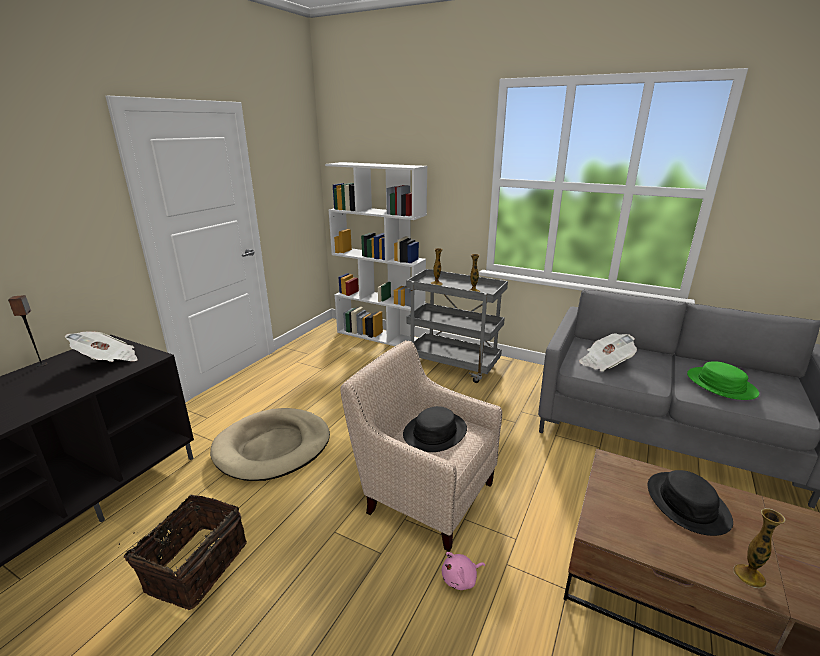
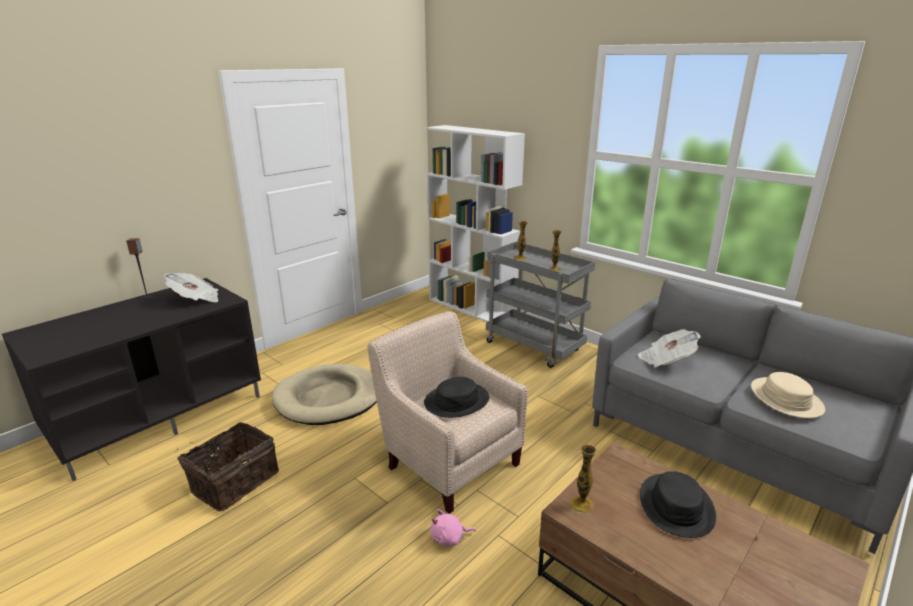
camera: 15 degrees right, 0 degrees up
green hat [687,361,759,400] -> beige hat [751,372,825,418]
vase [733,508,786,588] -> vase moved to [570,444,597,513]

